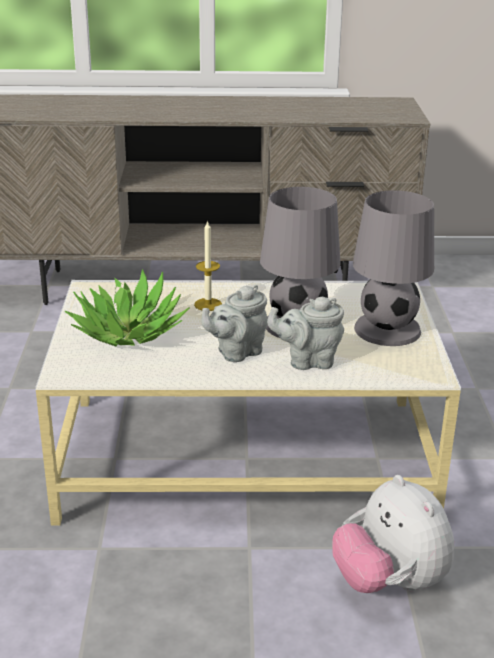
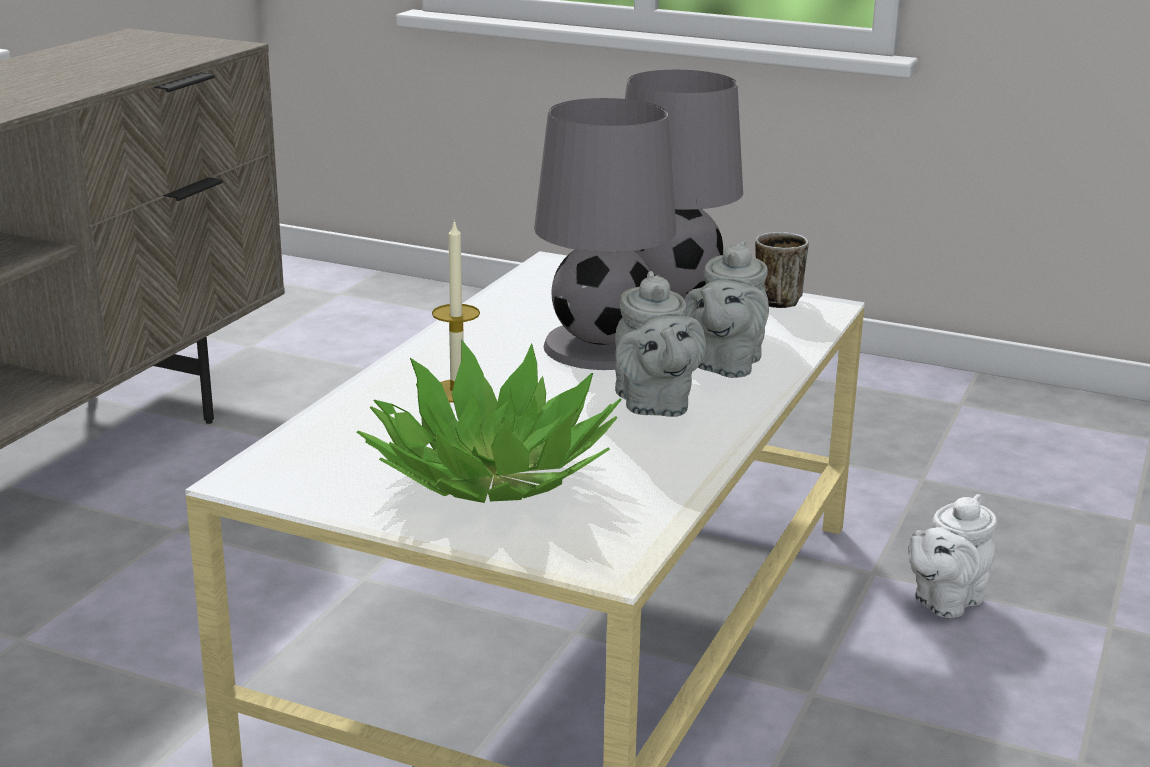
camera: 65 degrees left, 5 degrees down
plush toy [332,475,454,593] -> white teapot [909,494,997,618]
none -> mug [755,232,809,308]

